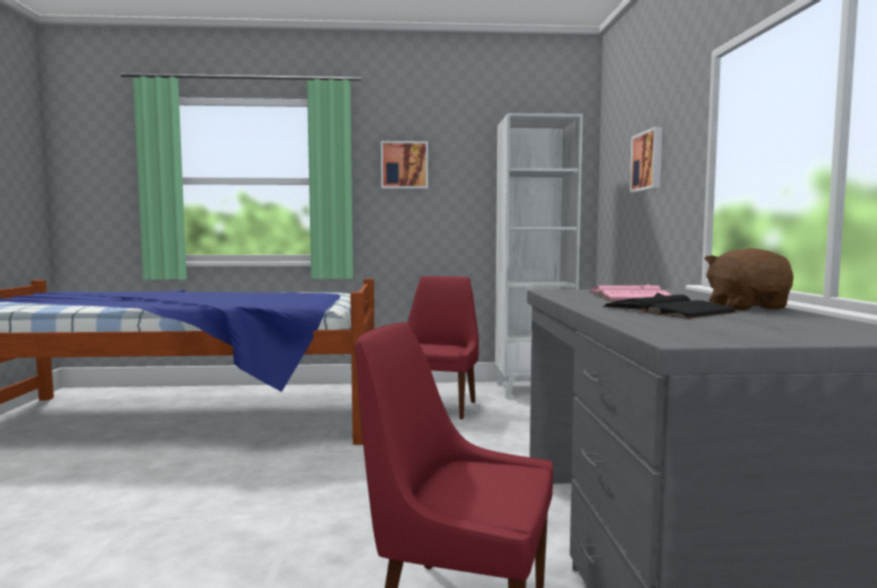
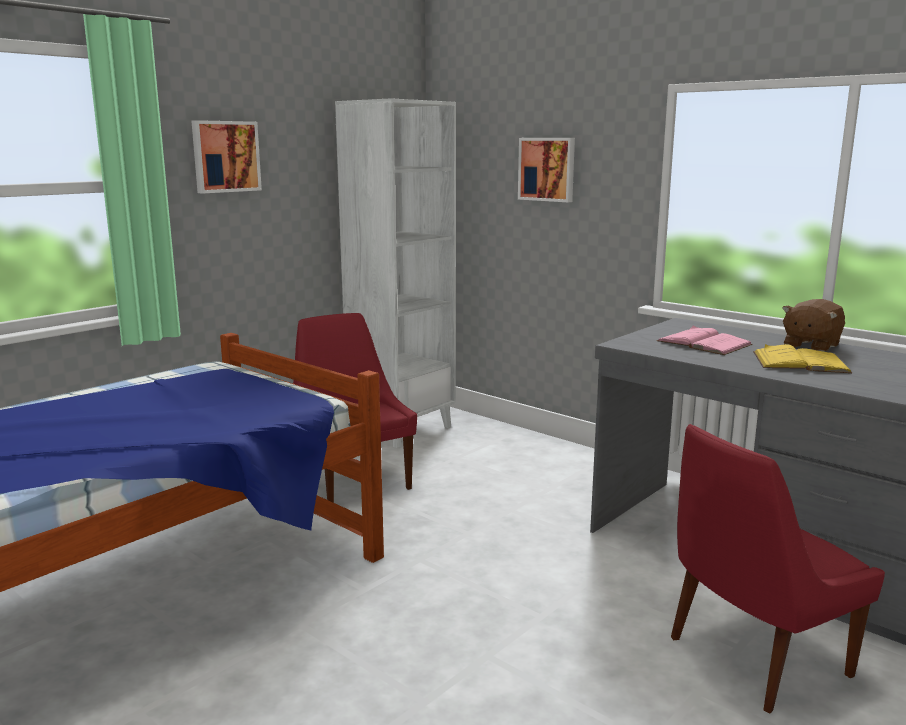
camera: 45 degrees left, 10 degrees up
black book [603,293,737,319] -> yellow book [753,344,852,373]
brown plush toy [704,248,794,310] -> brown plush toy turned 90 degrees counterclockwise [782,299,845,352]

